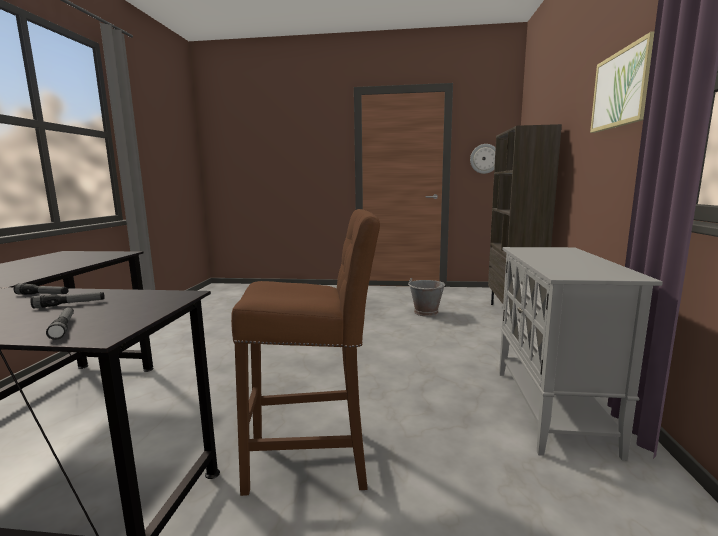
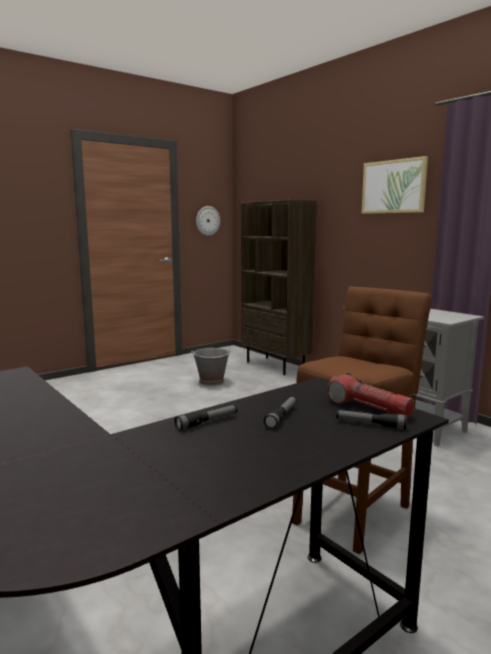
camera: 45 degrees left, 0 degrees up
none -> flashlight [327,373,414,419]

